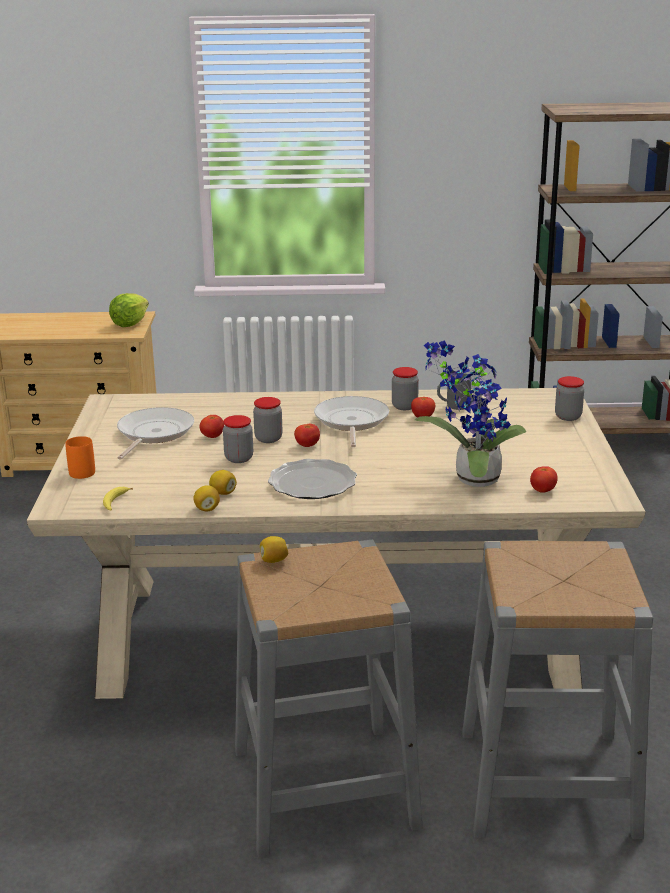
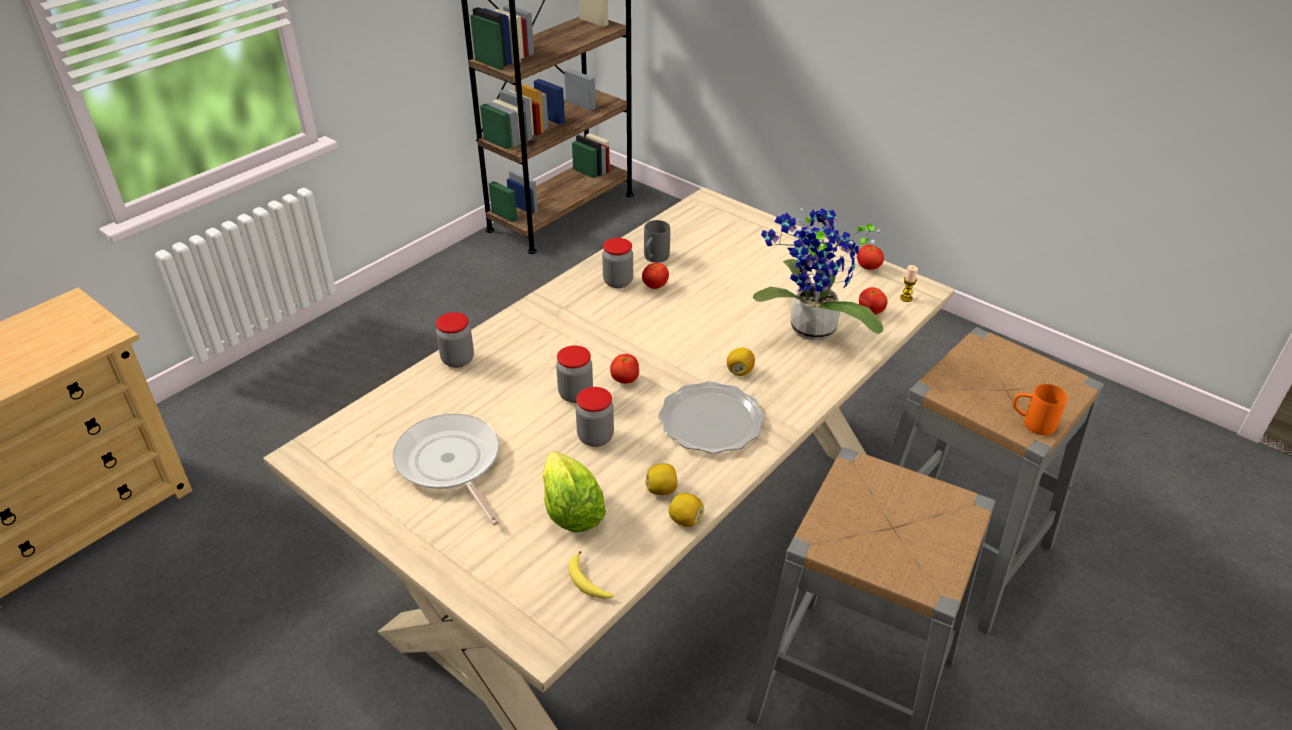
camera: 50 degrees left, 15 degrees up
orange mug [65,436,95,479] -> orange mug moved to [1013,384,1067,435]
lettuce [109,293,149,327] -> lettuce moved to [542,451,606,533]
tomato [199,415,224,438] -> tomato moved to [857,245,884,270]
lemon [260,536,289,563] -> lemon moved to [727,347,755,376]
frying pan [314,396,389,447] -> none
jar [555,376,584,421] -> jar moved to [436,312,474,368]
none -> candle [900,265,918,302]

